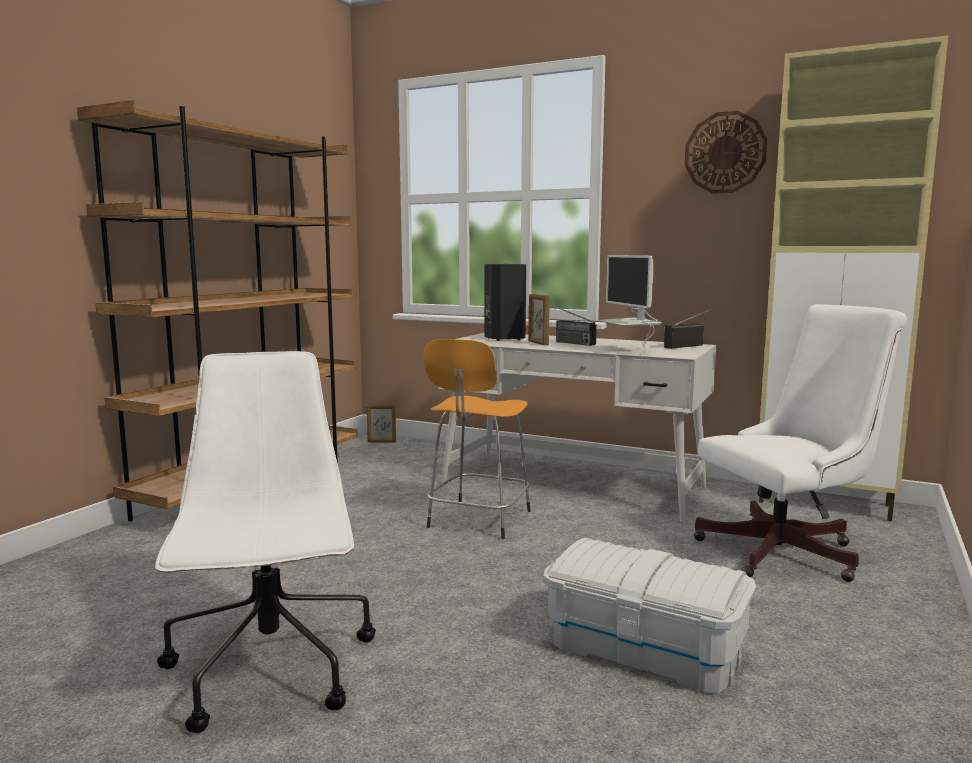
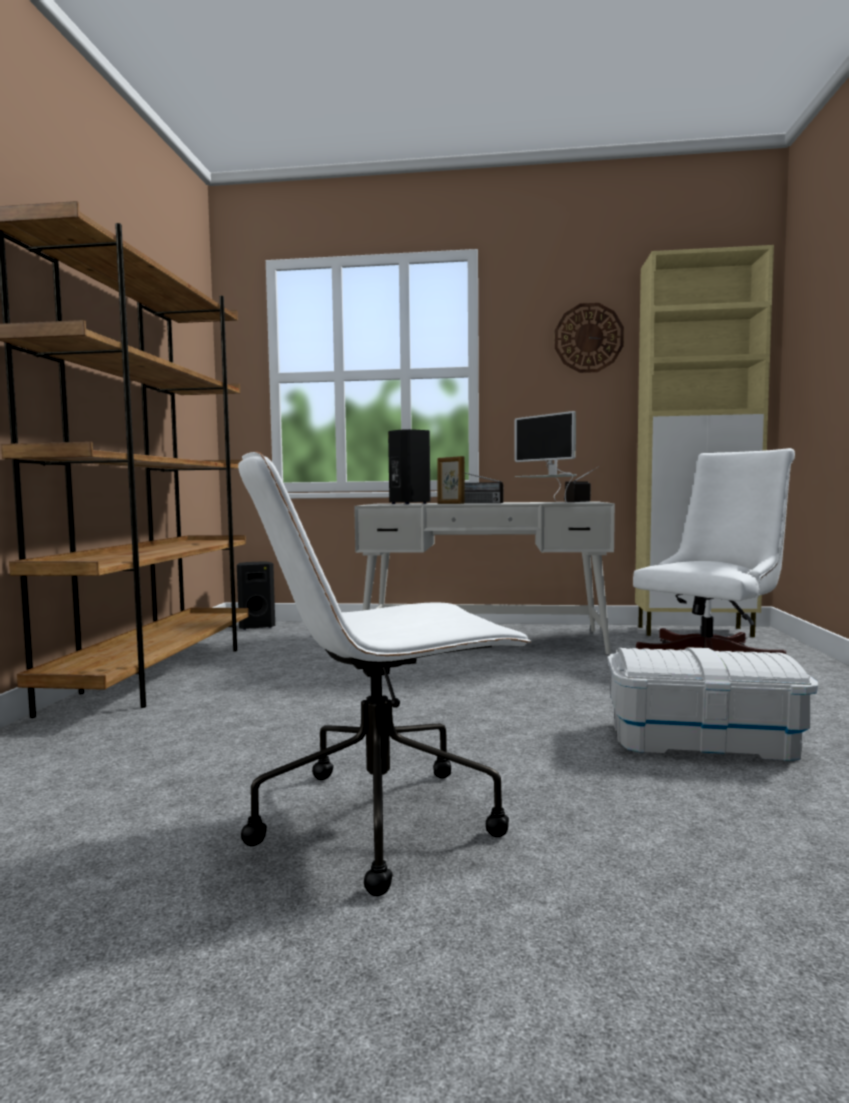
camera: 20 degrees left, 5 degrees down
white office chair [155,351,376,733] -> white office chair turned 75 degrees counterclockwise [238,452,532,896]
picture frame [367,404,396,443] -> black speaker [237,562,275,630]
orange stool [423,339,531,539] -> none

